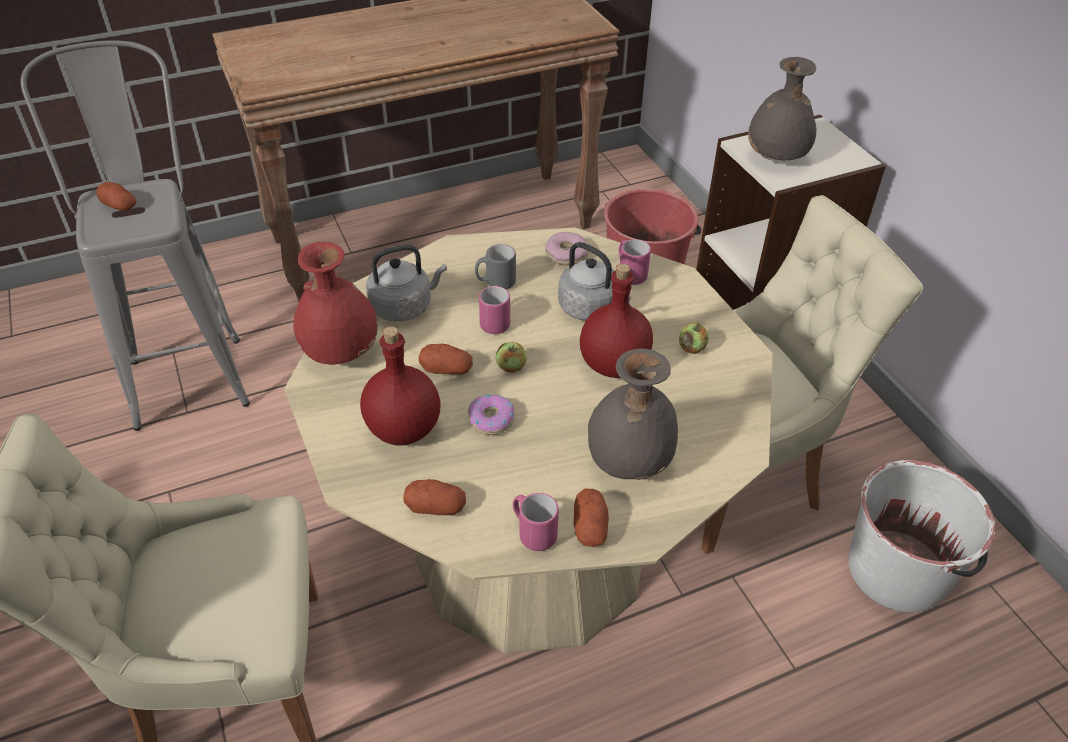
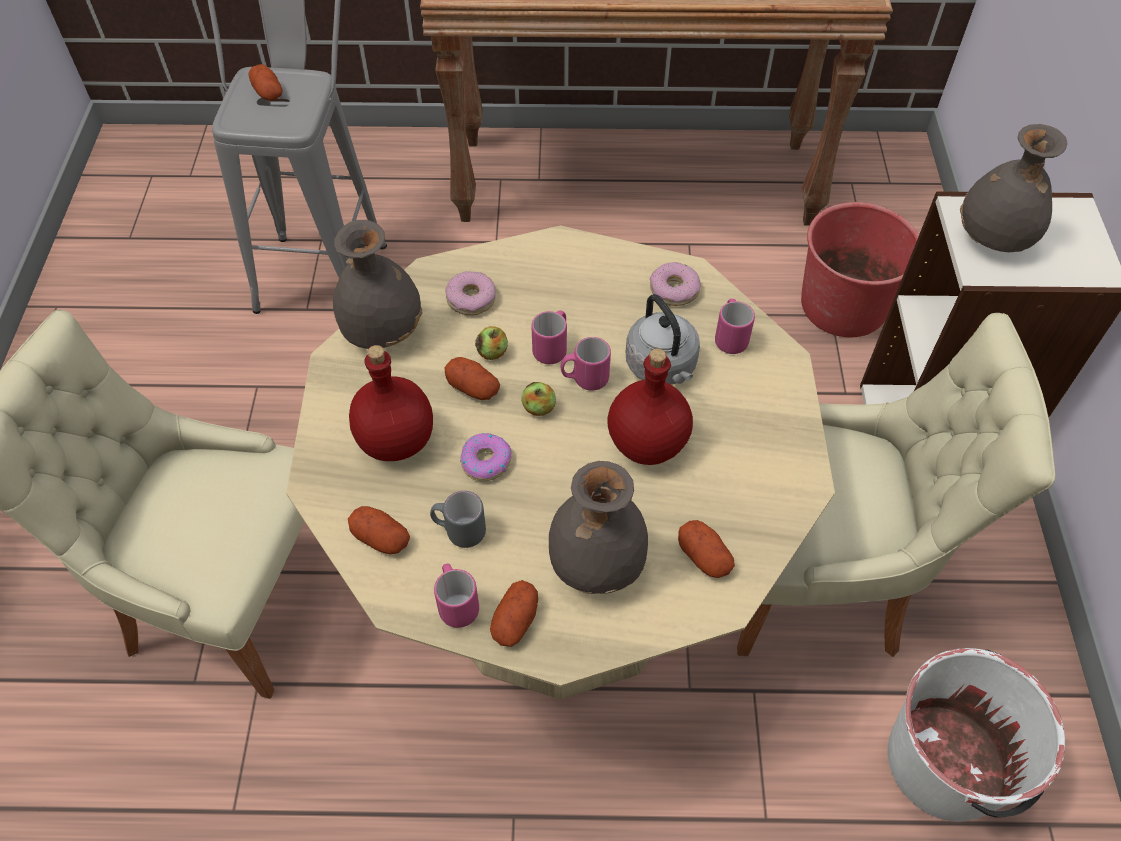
camera: 25 degrees right, 10 degrees up
red vase [293,242,378,365] -> grey vase [333,220,422,349]
grey kettle [366,244,447,321] -> donut [445,271,496,315]
grey mug [475,244,516,290] -> grey mug moved to [430,491,486,548]
apple [679,323,709,354] -> apple moved to [475,326,508,360]
none -> pink mug [561,337,611,391]
none -> potato [678,520,735,578]

